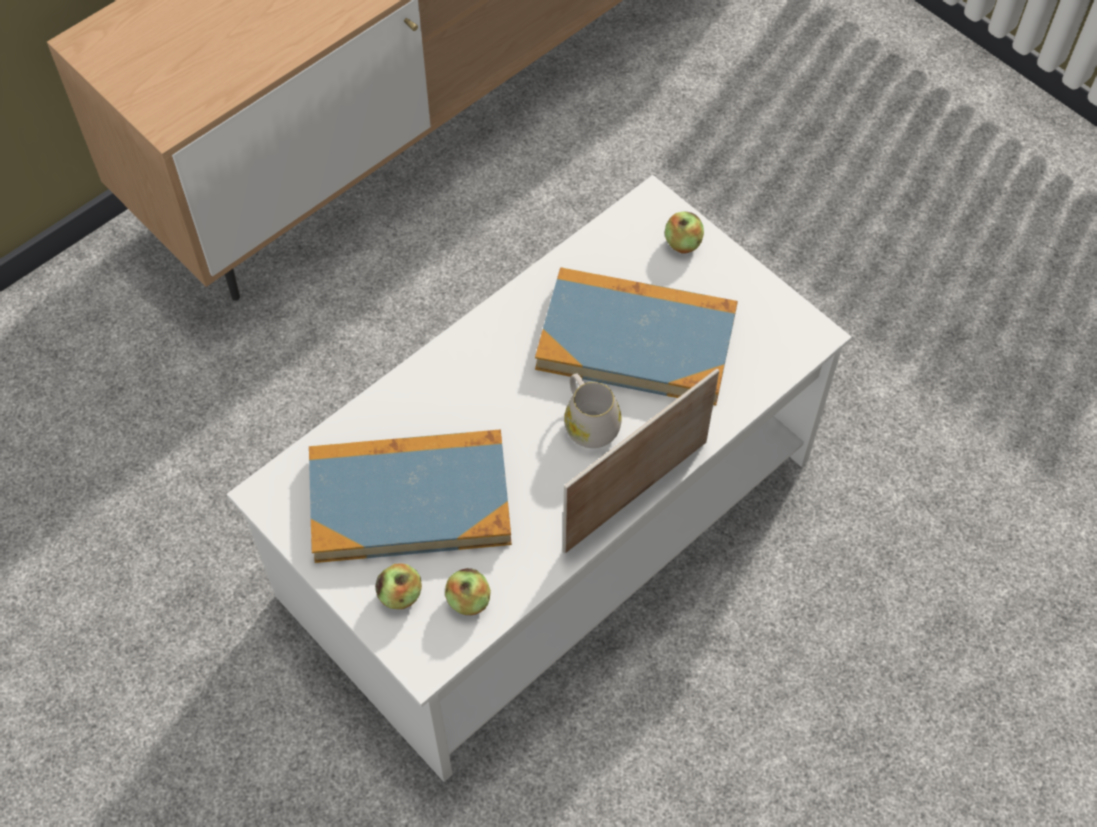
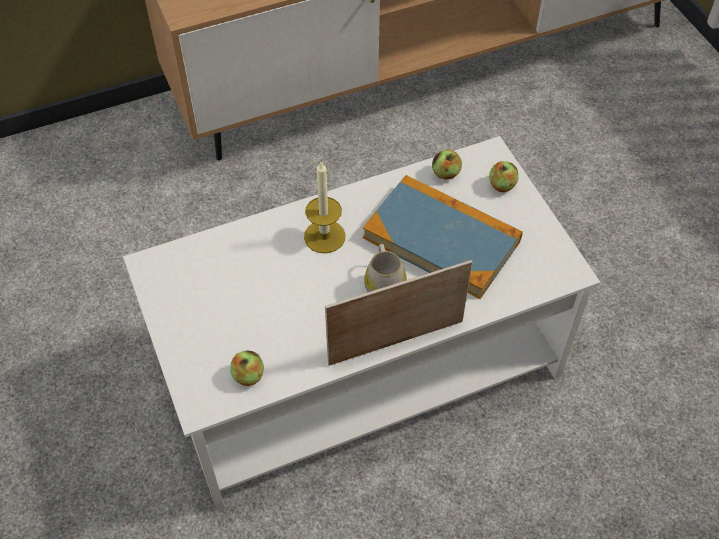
camera: 20 degrees right, 5 degrees down
book [309,429,512,563] -> none
apple [375,564,422,609] -> apple moved to [432,150,462,180]
none -> candle [304,162,345,253]

